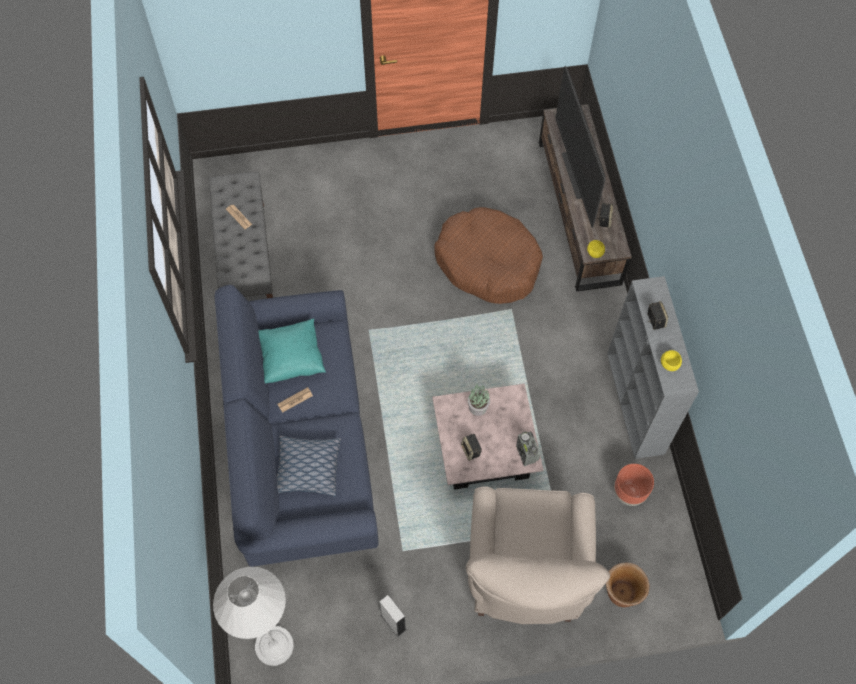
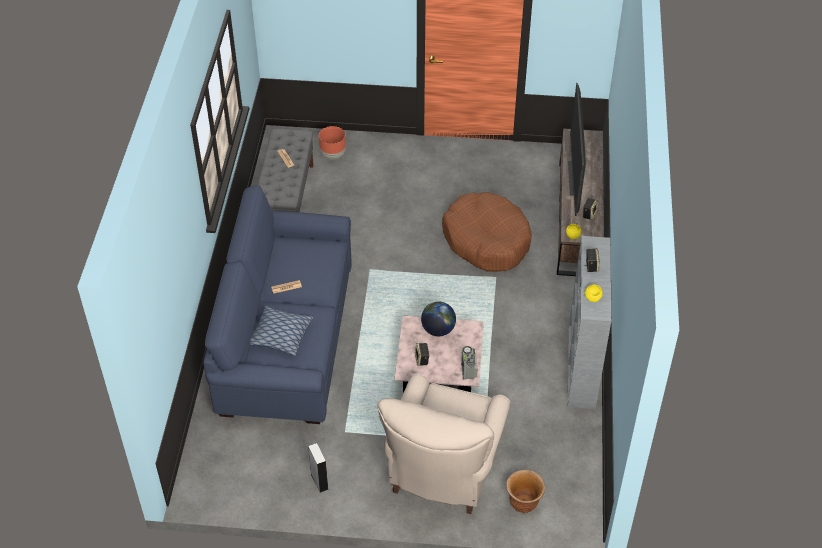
camera: 15 degrees right, 15 degrees down
white floor lamp [213,567,294,666] -> none
turquoise pillow [258,319,326,384] -> none
potted plant [468,384,490,416] -> globe [421,301,456,336]
brown planter [614,464,654,506] -> brown planter moved to [319,126,346,159]

